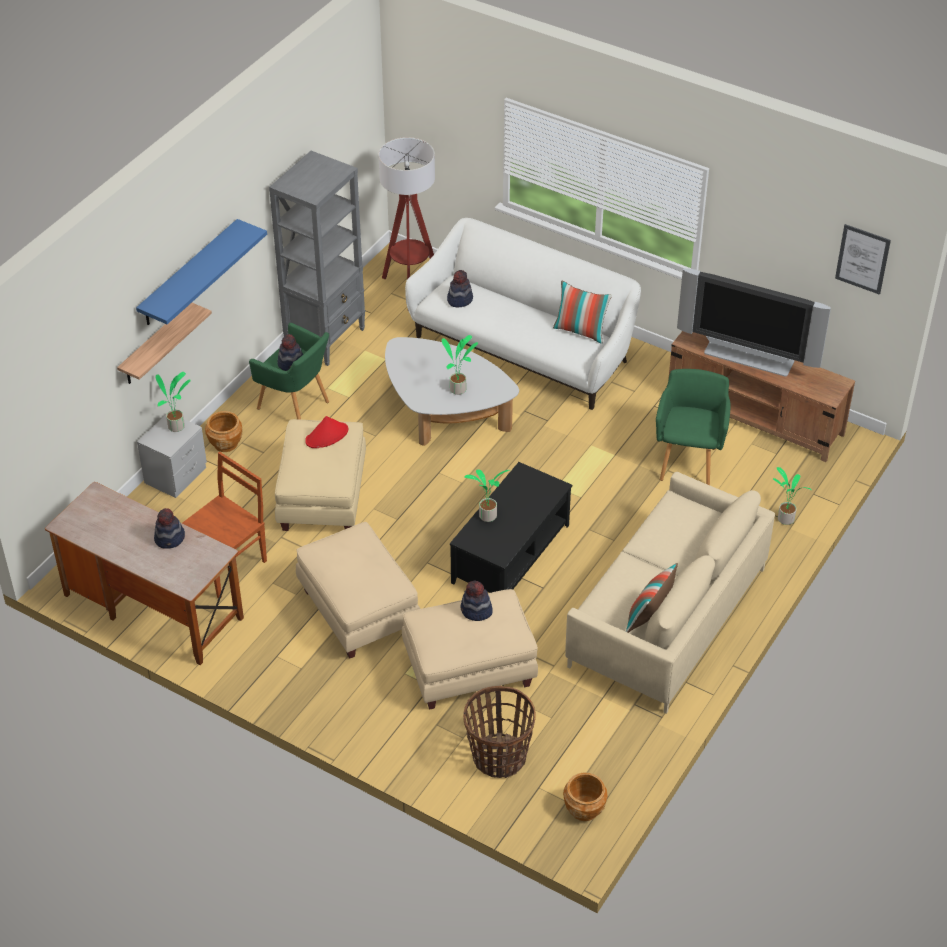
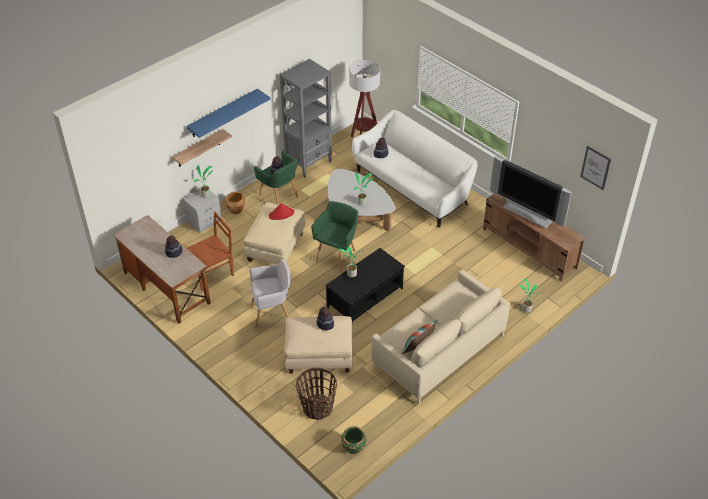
camera: 15 degrees right, 0 degrees up
beige ottoman [296,522,420,658] -> grey armchair [250,259,291,327]
pillow [553,280,612,344] -> none
brown planter [563,773,607,821] -> green planter [341,426,366,454]
green armchair [656,369,731,485] -> green armchair moved to [311,201,358,271]

